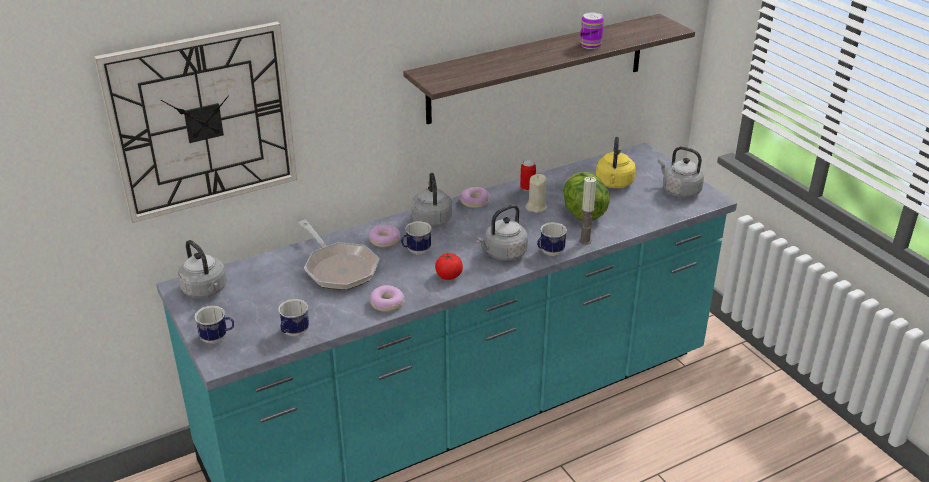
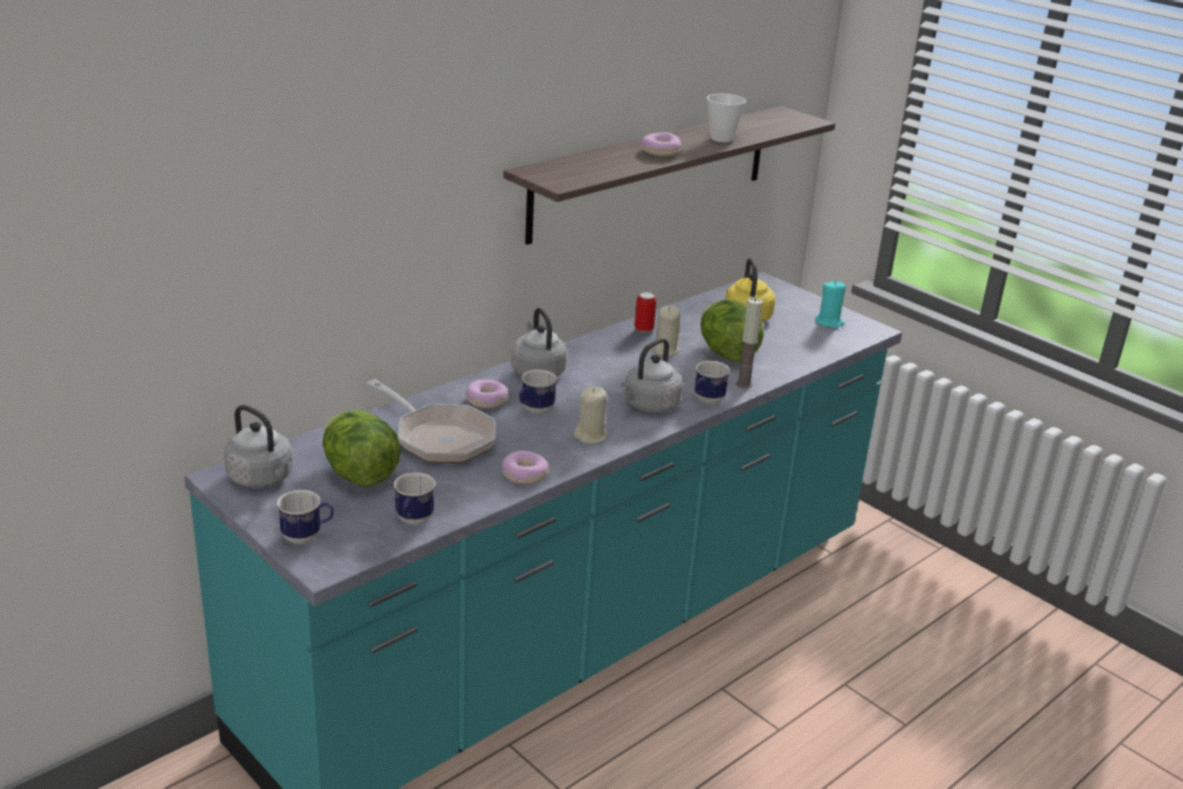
camera: 15 degrees left, 5 degrees down
wall clock [94,21,297,223] -> none
tomato [435,253,463,280] -> beige candle [574,387,608,444]
donut [460,187,489,208] -> donut moved to [640,132,681,156]
can [580,12,604,49] -> cup [707,94,746,142]
grey kettle [658,146,704,198] -> turquoise candle [815,281,846,328]
none -> lettuce [323,410,401,487]

